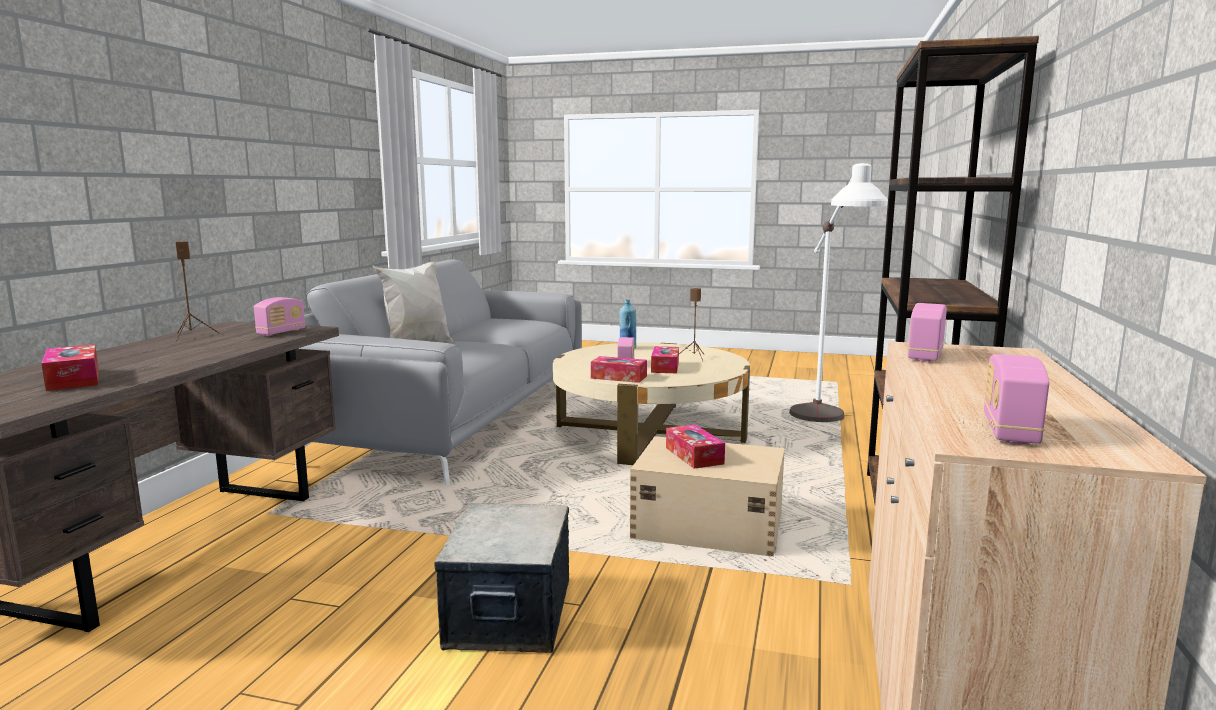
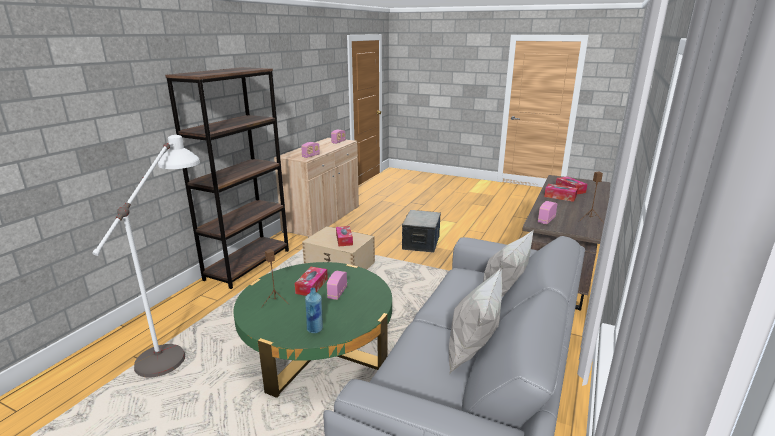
camera: 170 degrees left, 10 degrees up
beige coffee table [553,342,750,465] -> green coffee table [233,262,392,398]
tissue box [591,356,647,383] -> tissue box moved to [544,184,578,202]
none -> white pillow [449,267,502,374]

